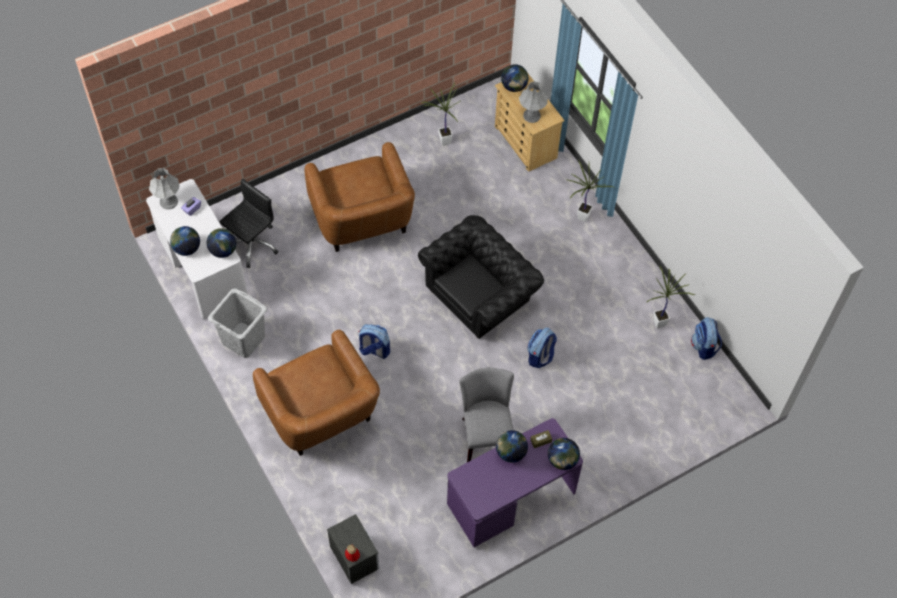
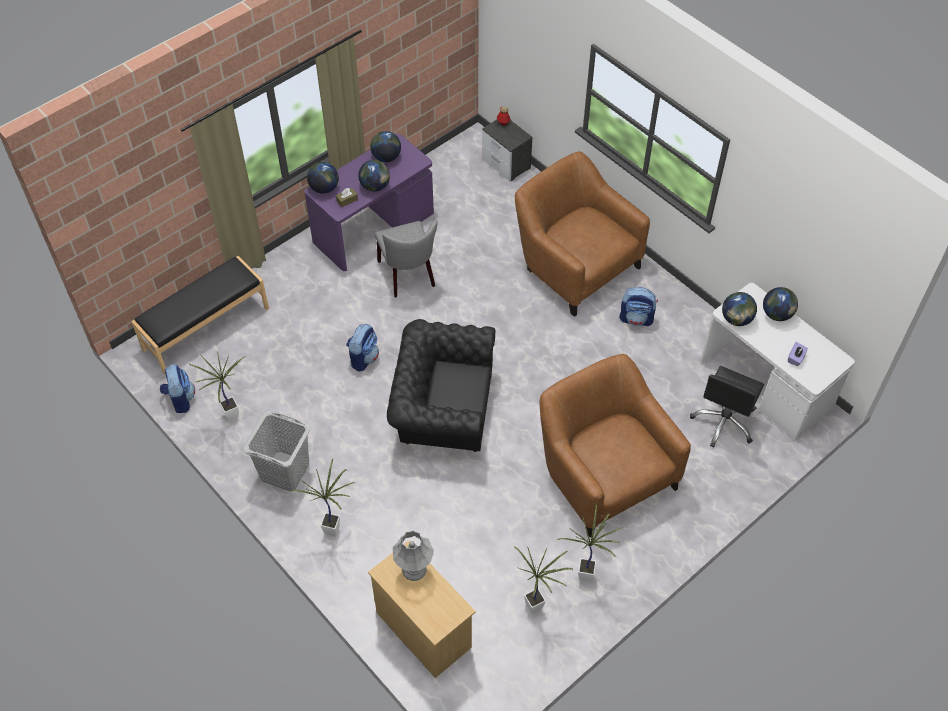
camera: 170 degrees right, 5 degrees down
grey table lamp [149,168,180,209] -> none
grey laundry basket [208,288,267,358] -> grey laundry basket moved to [243,411,311,491]
backpack [358,324,390,359] -> backpack moved to [619,287,658,326]
black armchair [418,215,544,339] -> black armchair turned 60 degrees clockwise [387,319,495,452]
globe [501,64,528,92] -> globe moved to [370,131,401,162]
none -> black bench [131,256,269,376]
none -> potted plant [557,504,623,582]

